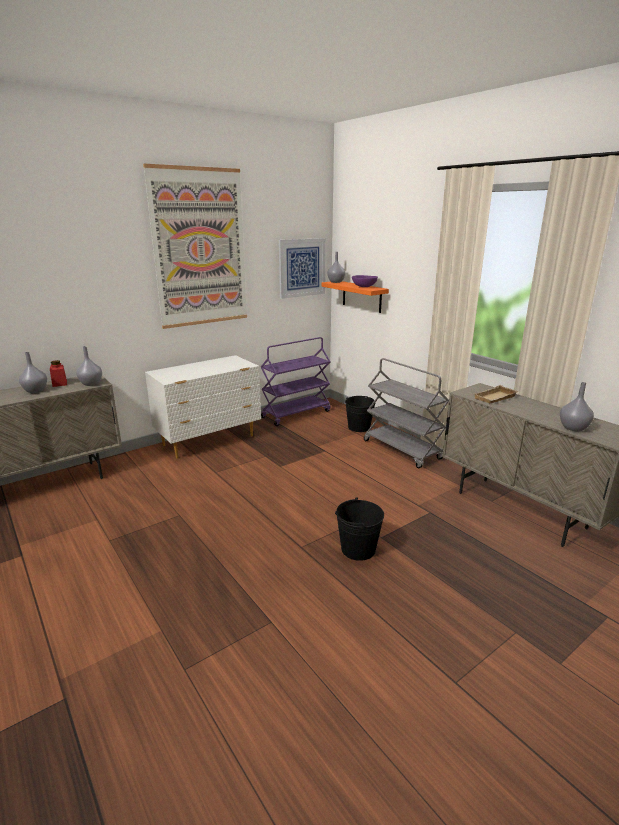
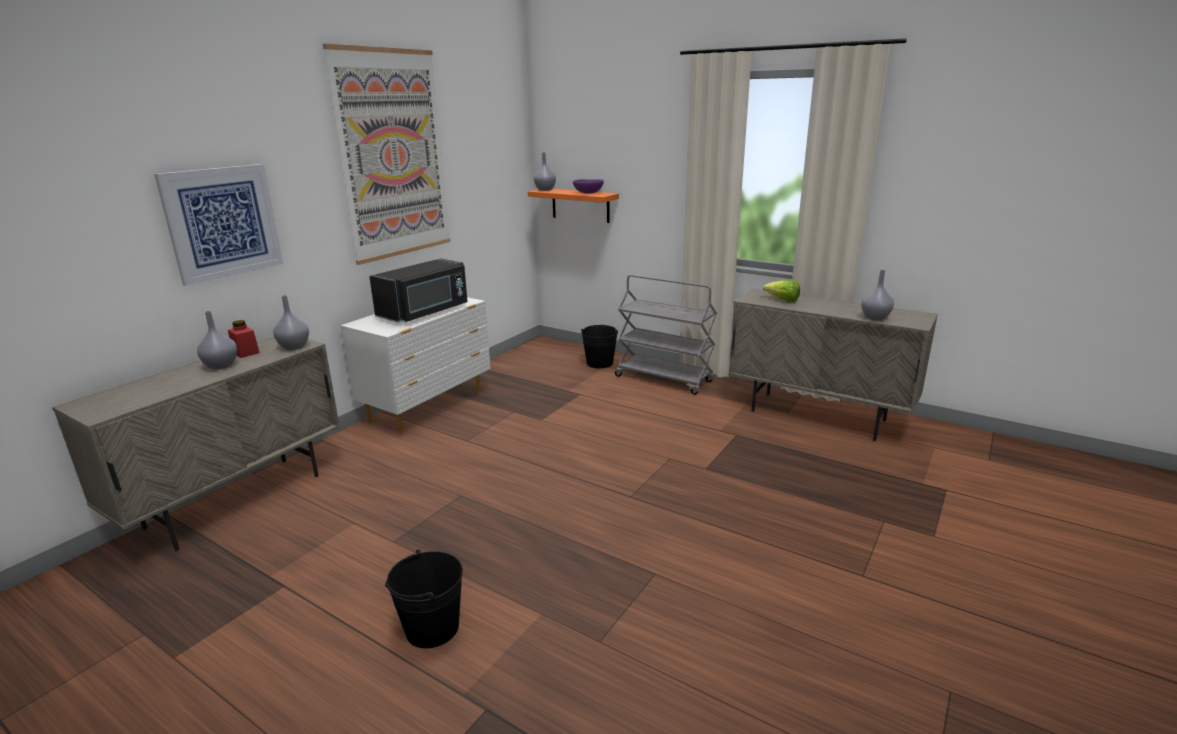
camera: 20 degrees left, 0 degrees up
purple cart [261,337,331,426] -> none
picture [279,238,326,299] -> picture moved to [154,164,283,286]
black bucket [335,497,384,561] -> black bucket moved to [385,550,463,648]
beige tray [474,385,519,403] -> lettuce [763,280,800,303]
none -> black microwave [369,258,468,323]

